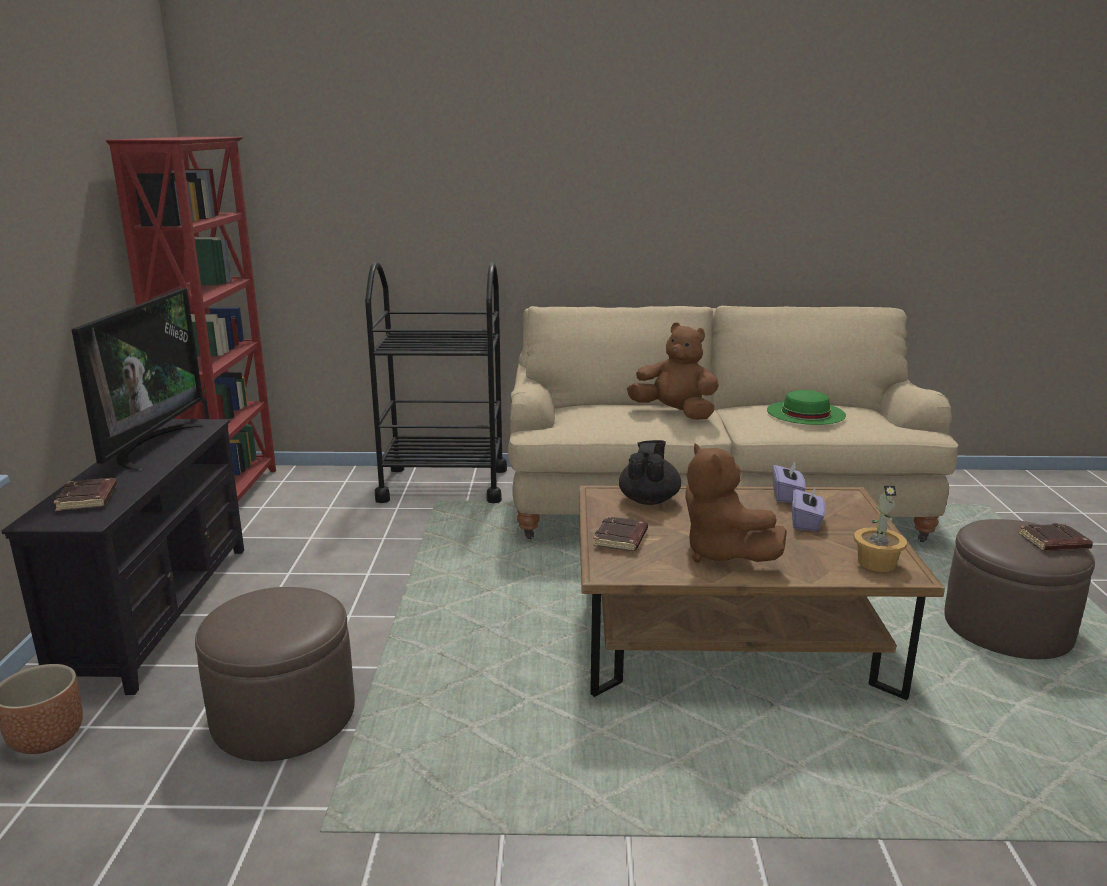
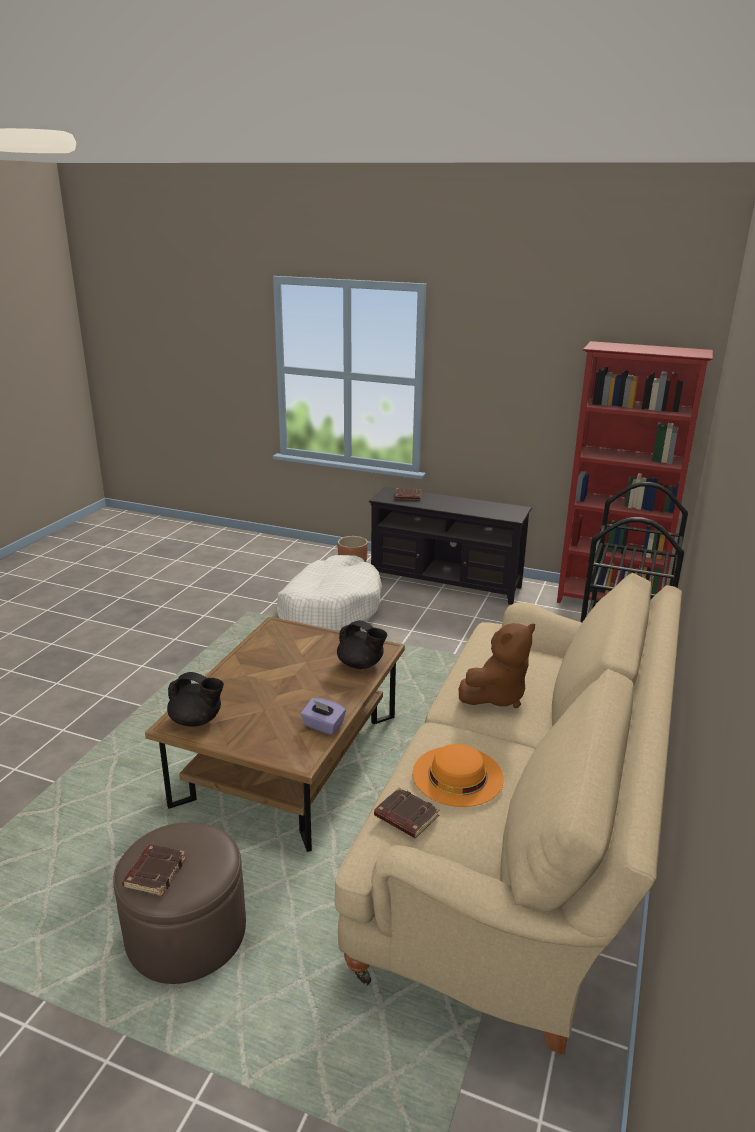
camera: 110 degrees right, 5 degrees up
television [71,288,204,471] -> none
brown ottoman [195,587,355,761] -> white dog bed [276,555,382,631]
brown book [593,516,648,551] -> brown book moved to [374,788,440,838]
brown plush toy [685,443,787,563] -> none
green hat [767,390,846,425] -> orange hat [412,744,504,807]
purple tissue box [792,486,825,531] -> none
potted plant [854,486,907,572] -> black teapot [167,672,224,727]

